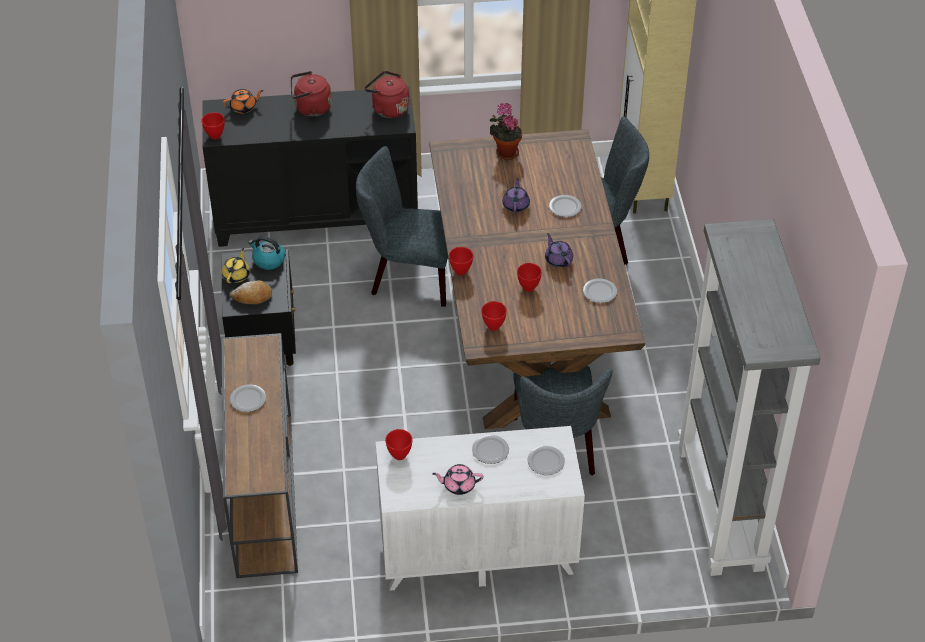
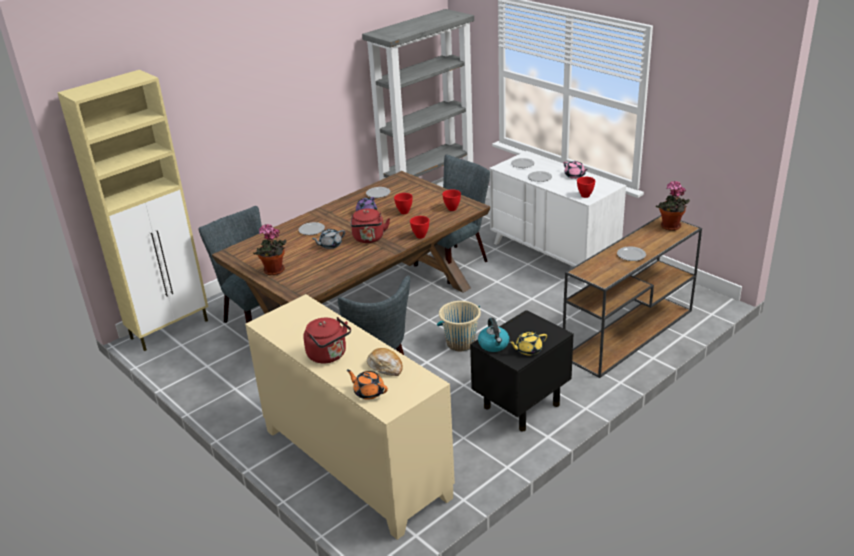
camera: 125 degrees left, 15 degrees down
red bowl [201,112,225,140] -> none
black cabinet [202,87,418,247] -> beige cabinet [245,294,455,540]
bread [230,280,272,304] -> bread moved to [367,348,403,376]
red kettle [364,71,409,118] -> red kettle moved to [350,208,390,243]
purple teapot [502,178,530,213] -> grey teapot [312,229,345,249]
none -> beige bucket [437,301,481,351]
none -> potted plant [656,181,690,231]

